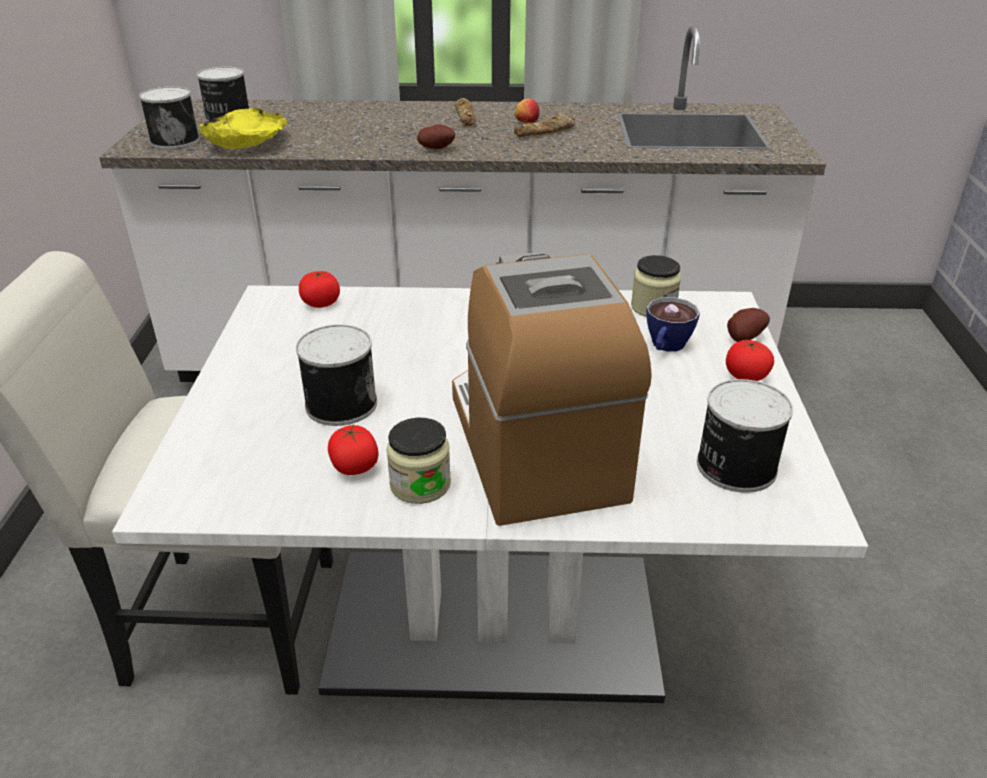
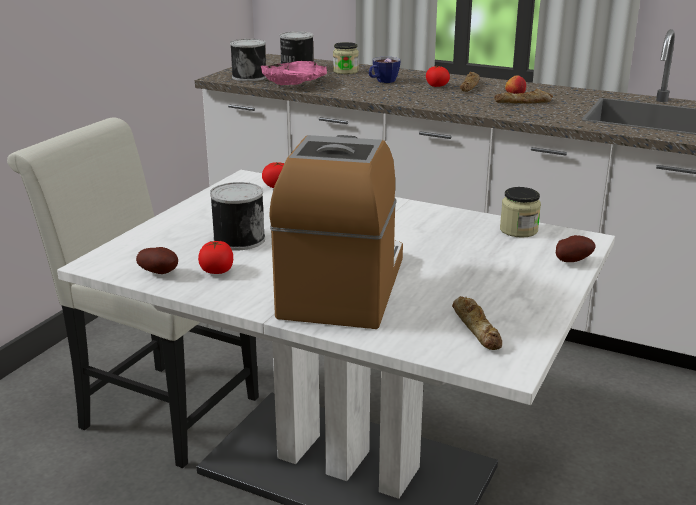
camera: 25 degrees right, 10 degrees down
yellow bowl [200,108,287,149] -> pink bowl [261,61,327,85]
jar [386,418,451,504] -> jar moved to [333,42,359,74]
potato [417,124,455,149] -> potato moved to [136,247,178,274]
cup [646,297,700,352] -> cup moved to [369,57,401,83]
can [697,379,793,493] -> bread [452,296,502,350]
tomato [726,339,774,381] -> tomato moved to [426,66,450,87]

